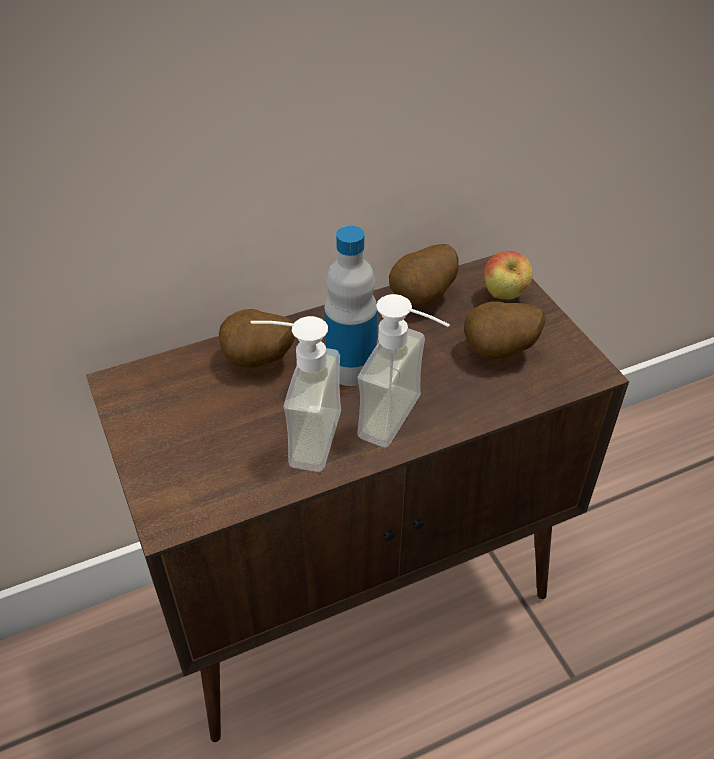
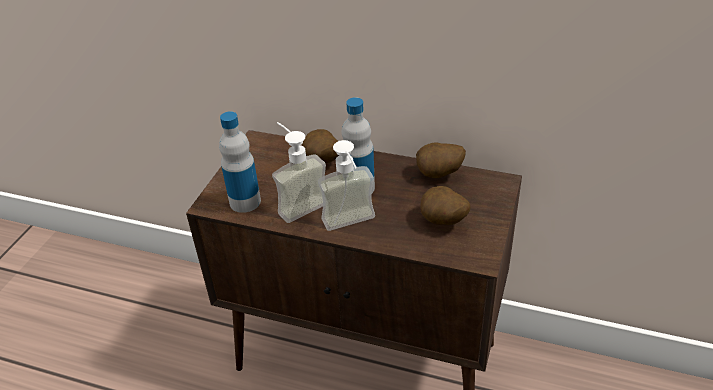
camera: 45 degrees right, 5 degrees down
apple [484,251,532,300] -> none
none -> bottle [219,111,261,213]

